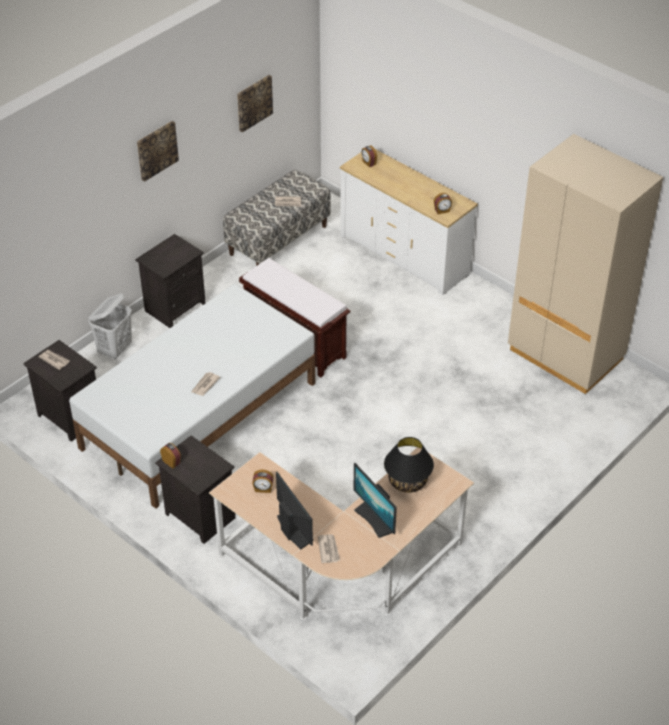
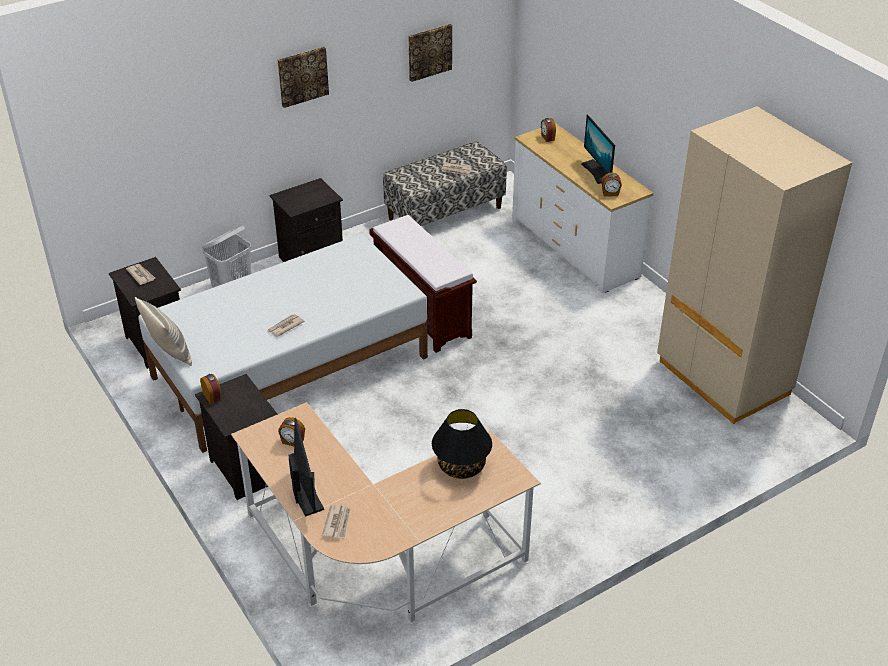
camera: 15 degrees right, 5 degrees down
monitor [353,463,397,538] -> monitor moved to [581,115,615,184]
none -> pillow [135,297,192,366]

